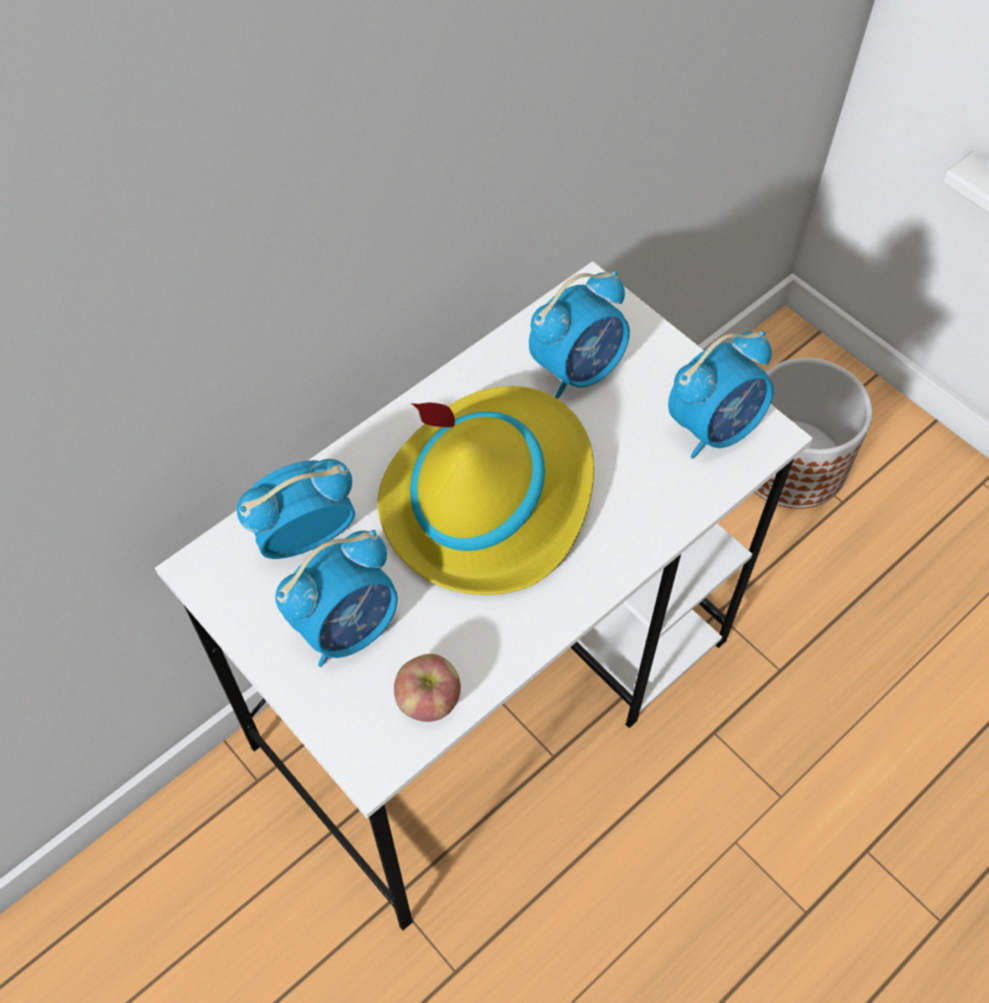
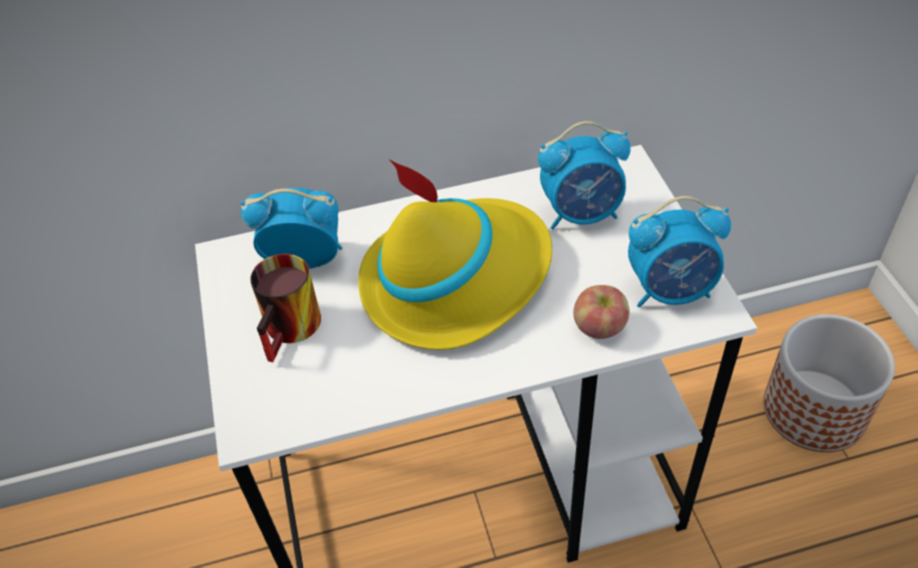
camera: 30 degrees right, 10 degrees down
alarm clock [275,530,398,667] -> mug [250,254,321,362]
apple [394,654,461,722] -> apple moved to [573,285,630,339]

